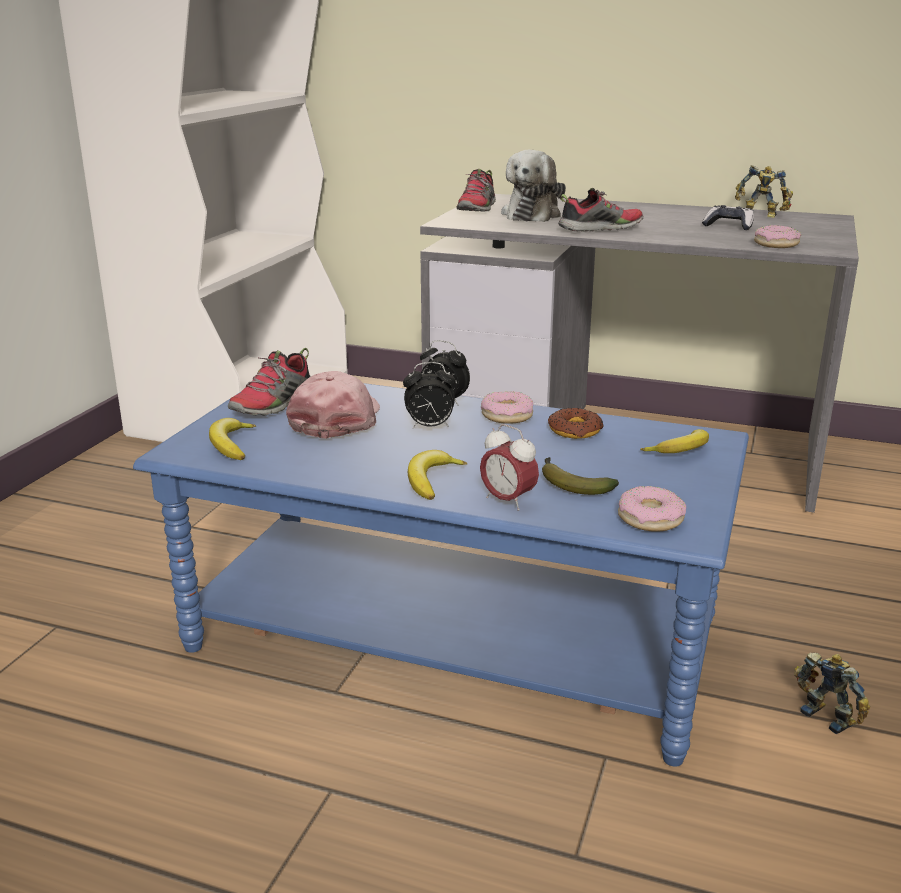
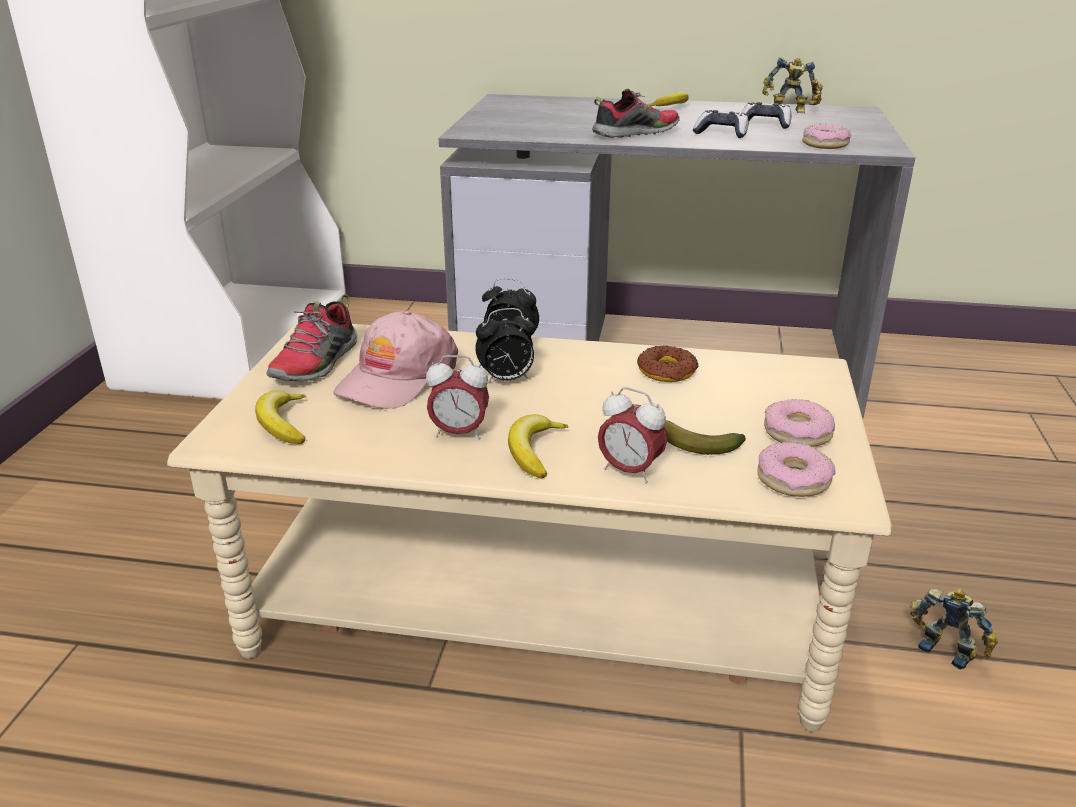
camera: 10 degrees left, 5 degrees up
blue coffee table [133,383,749,767] -> beige coffee table [167,322,892,732]
pink cap [286,371,380,439] -> pink cap turned 150 degrees counterclockwise [333,311,458,409]
shoe [456,169,496,212] -> none
donut [481,391,533,424] -> donut moved to [764,399,835,447]
plush toy [501,150,566,222] -> none
banana [640,429,709,453] -> banana moved to [647,92,688,106]
none -> alarm clock [426,355,489,439]
none -> game controller [693,110,749,138]

